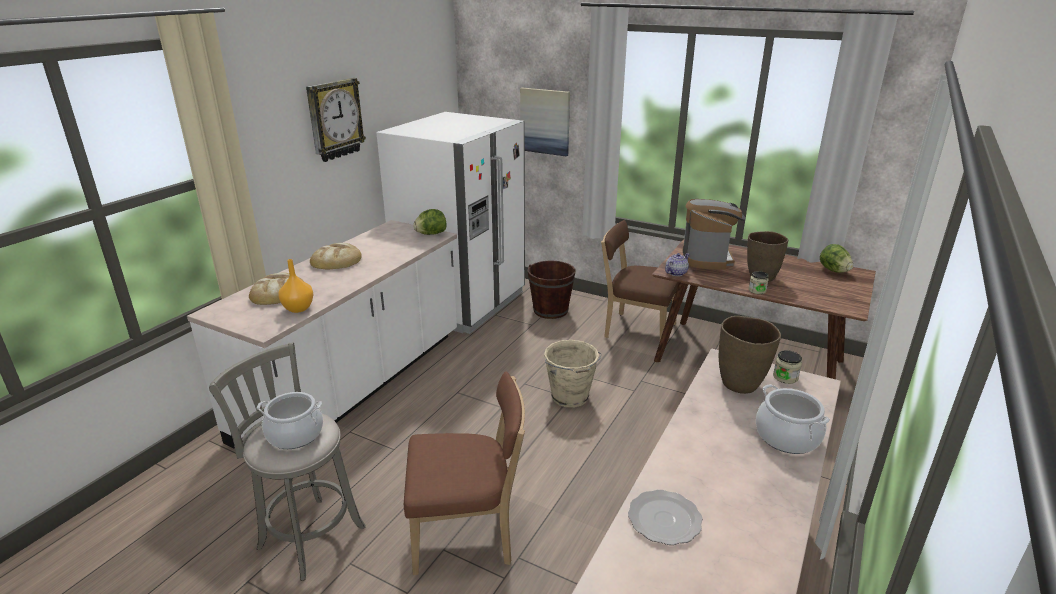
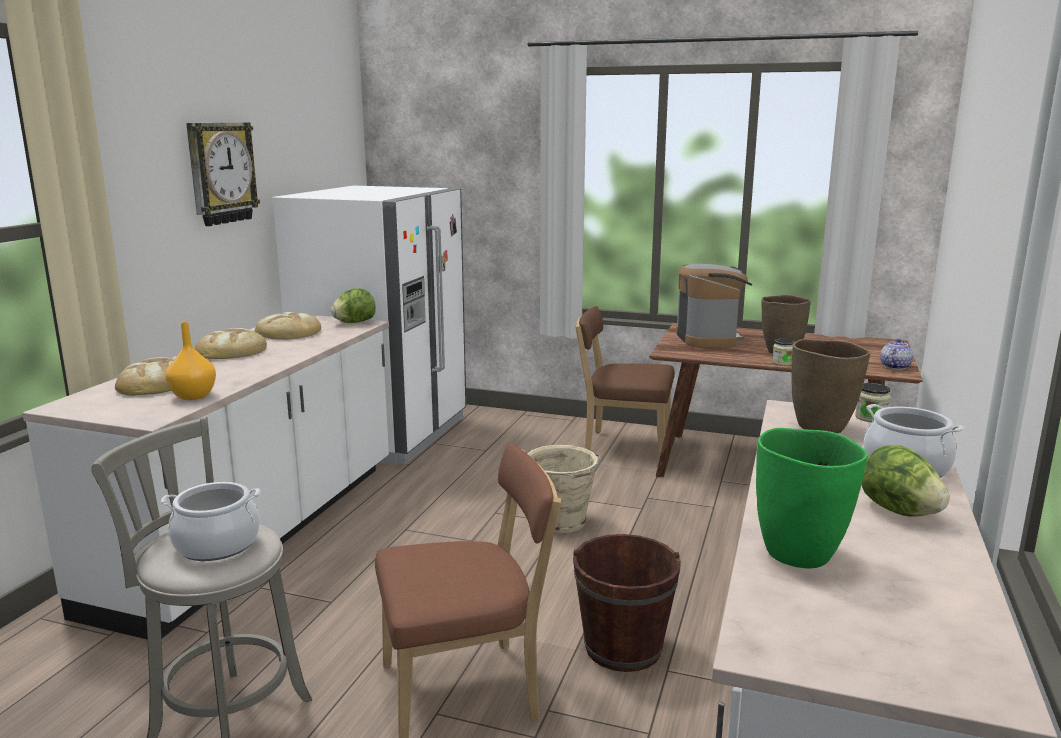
camera: 10 degrees left, 10 degrees down
picture [520,88,570,157] -> none
brown bucket [528,261,575,319] -> brown bucket moved to [573,534,681,672]
plate [628,490,703,545] -> green vase [756,428,868,568]
teapot [665,253,689,276] -> teapot moved to [880,339,913,370]
lettuce [820,244,853,273] -> lettuce moved to [861,446,950,517]
none -> bread [255,312,321,340]

